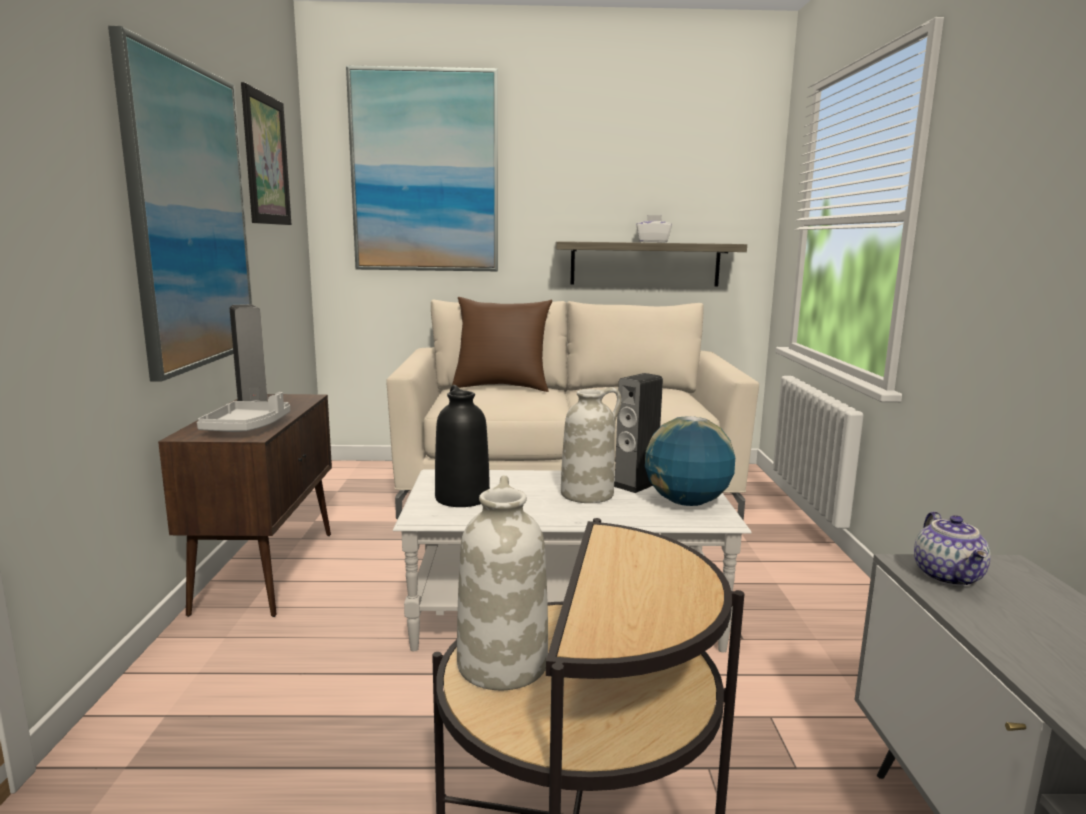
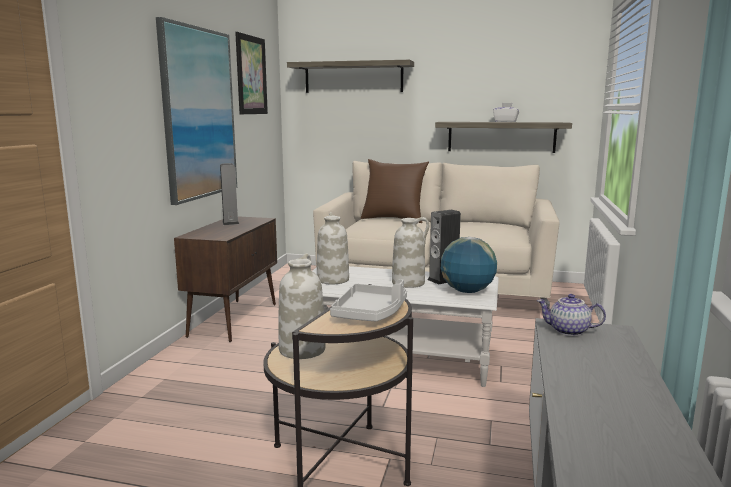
camera: 15 degrees right, 0 degrees up
grey tray [197,392,290,432] -> grey tray moved to [330,279,407,321]
picture [346,65,498,271] -> shelf [287,60,414,93]
black vase [435,385,490,507] -> white vase [317,212,349,285]
teapot [914,511,991,587] -> teapot turned 90 degrees clockwise [537,294,606,336]

